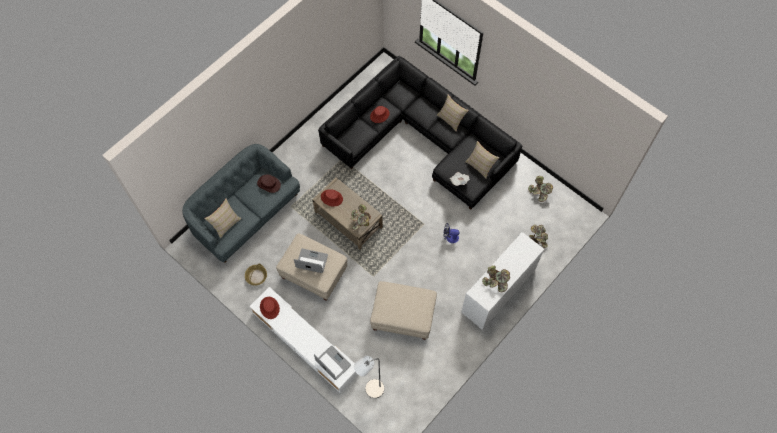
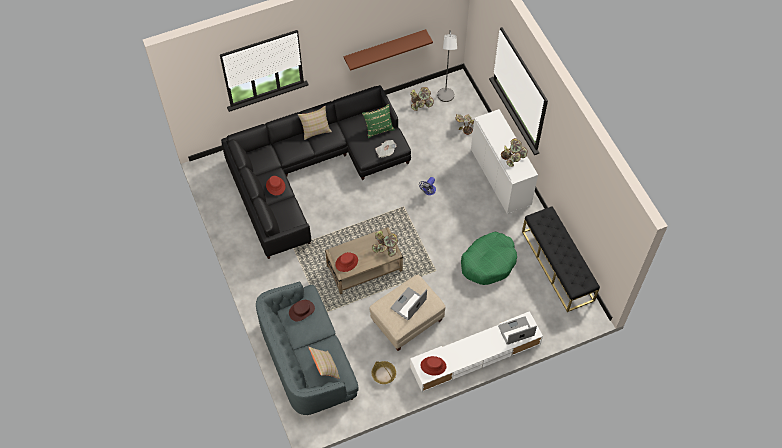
camera: 65 degrees left, 5 degrees down
grey floor lamp [354,356,384,398] -> grey floor lamp moved to [437,30,457,102]
beige ottoman [370,281,437,340] -> green dog bed [461,232,517,285]
beige pillow [465,141,499,179] -> green pillow [362,104,395,138]
none -> brown shelf [344,29,433,71]
none -> black bench [522,206,600,312]

